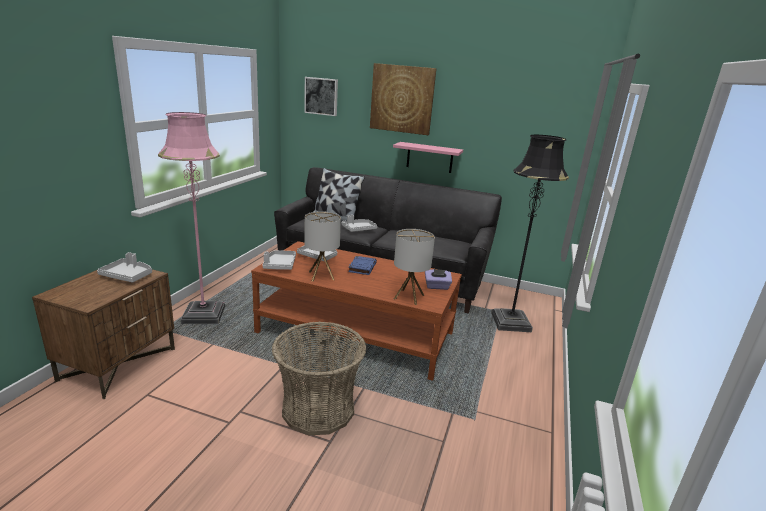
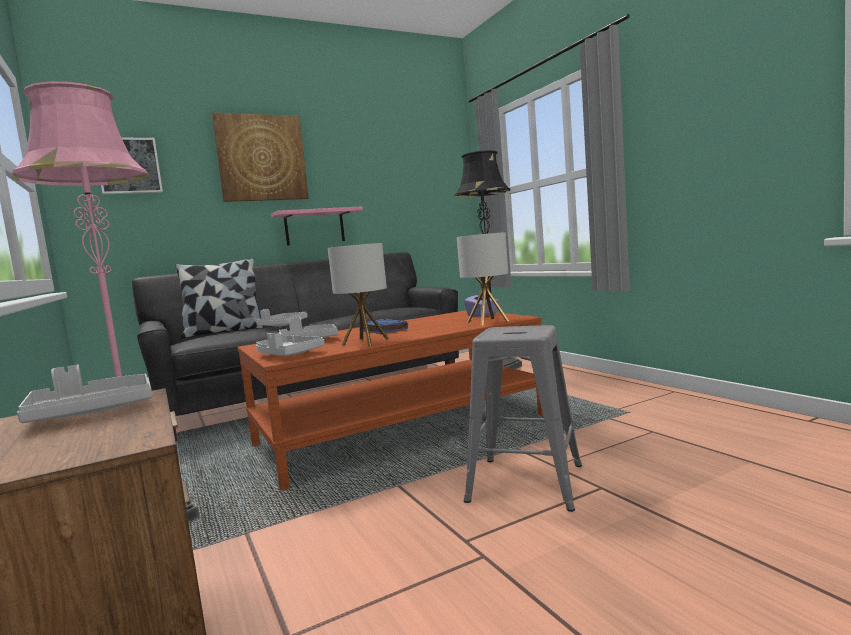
camera: 45 degrees left, 15 degrees down
basket [272,322,366,435] -> grey stool [464,325,582,512]

